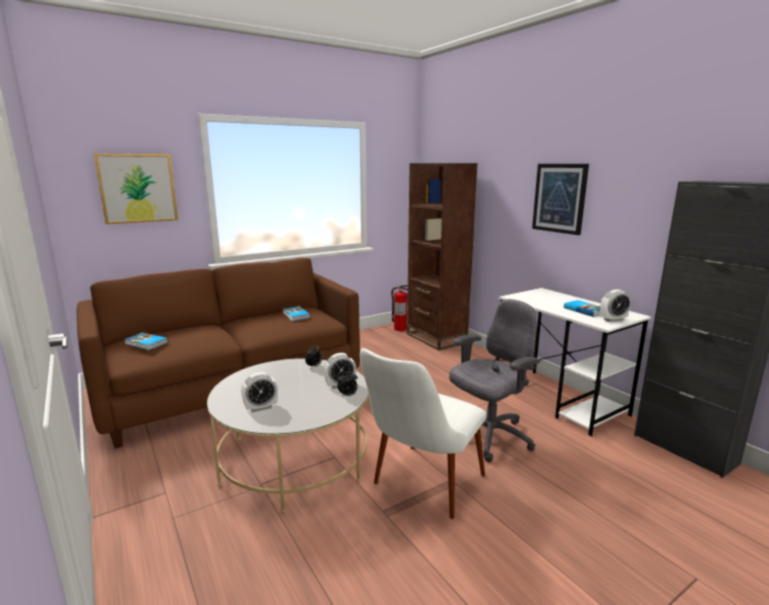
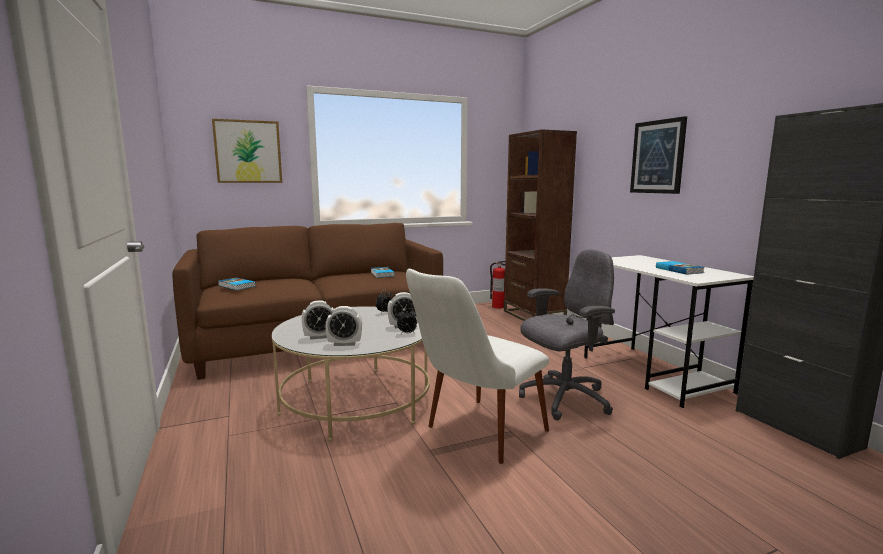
camera: 10 degrees right, 5 degrees down
alarm clock [600,289,631,322] -> alarm clock moved to [325,306,362,346]

